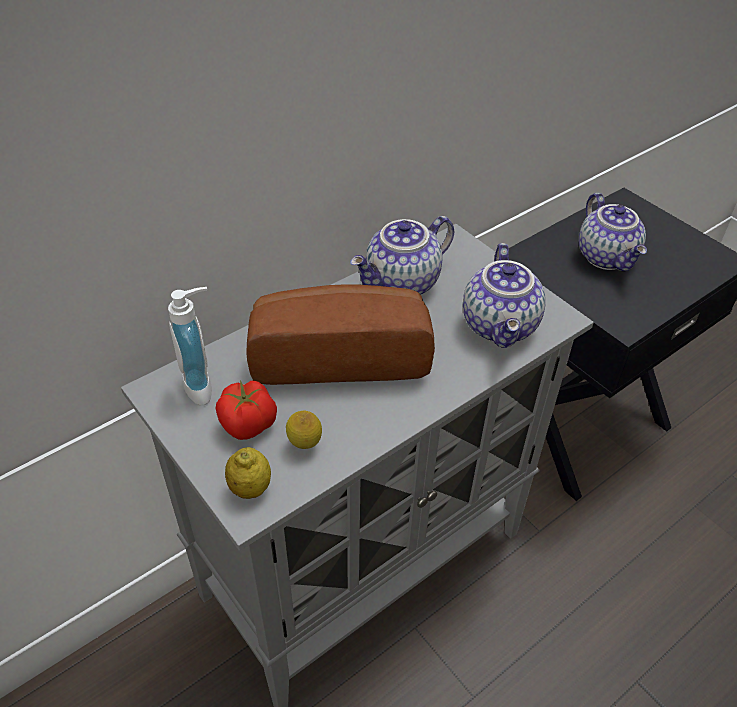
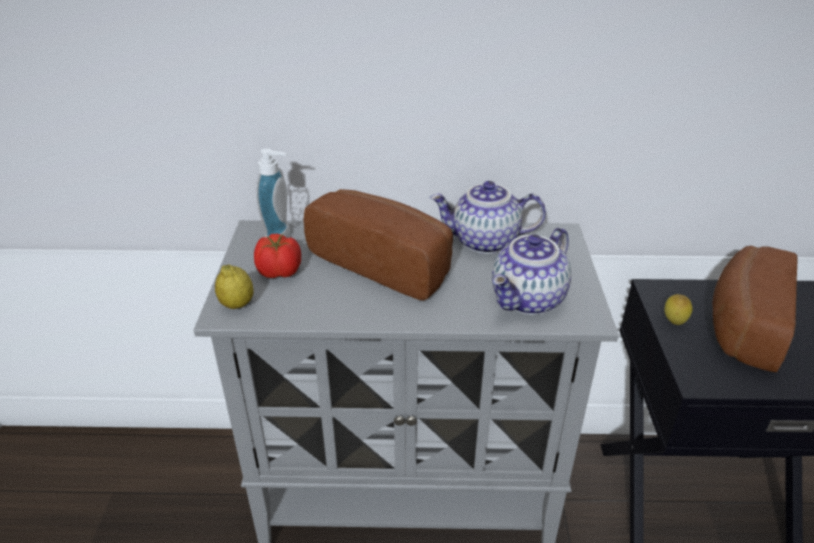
camera: 40 degrees right, 10 degrees down
lemon [286,411,322,449] -> lemon moved to [664,294,692,325]
teapot [579,193,647,272] -> bread [712,246,797,372]

